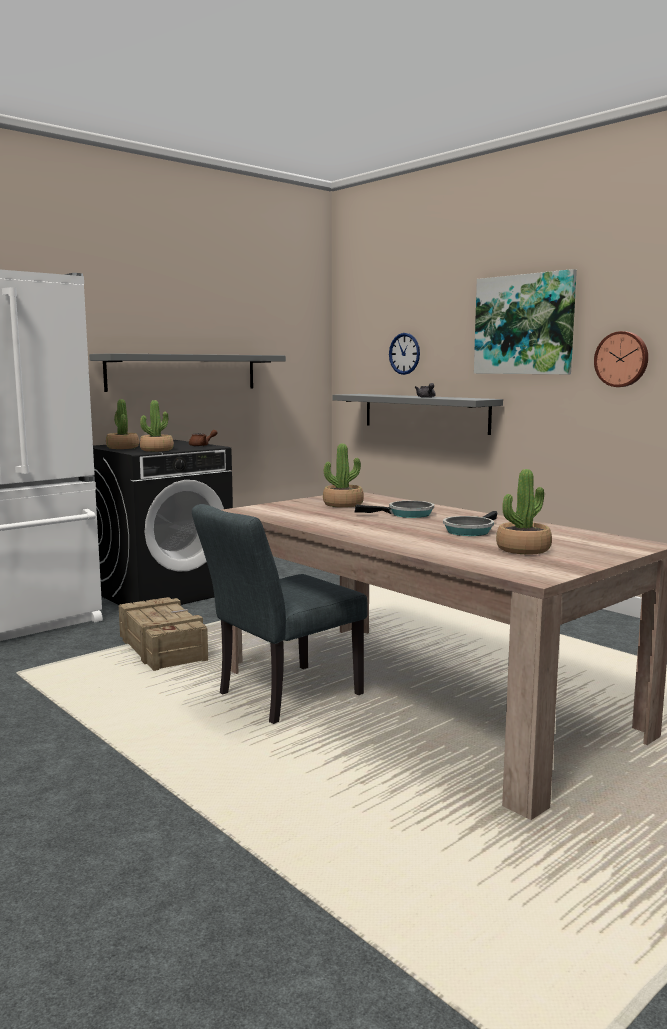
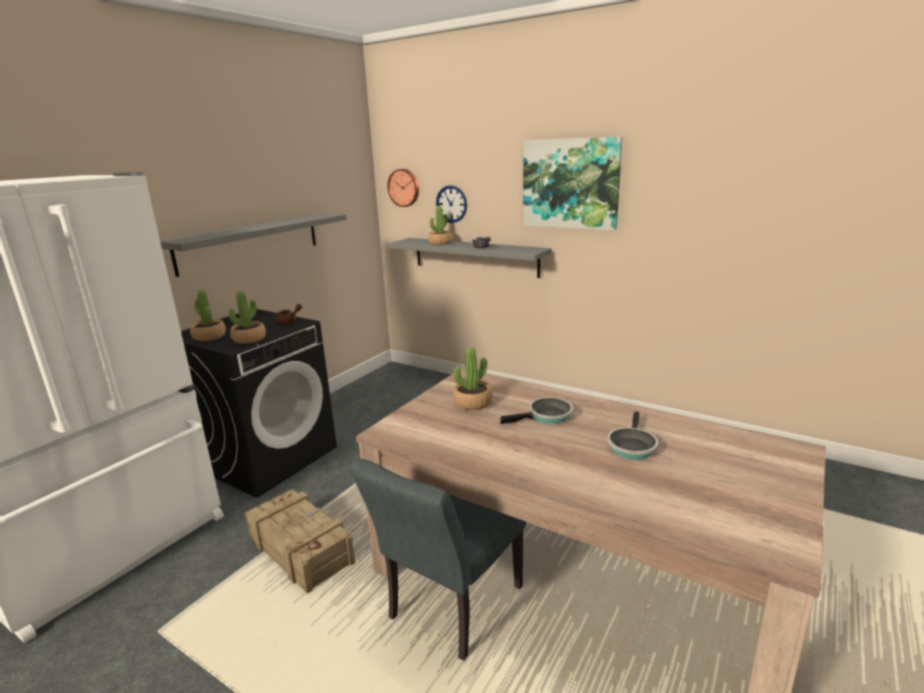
camera: 15 degrees left, 10 degrees up
potted plant [496,469,552,554] -> potted plant moved to [428,206,453,245]
wall clock [594,331,648,387] -> wall clock moved to [387,169,419,207]

